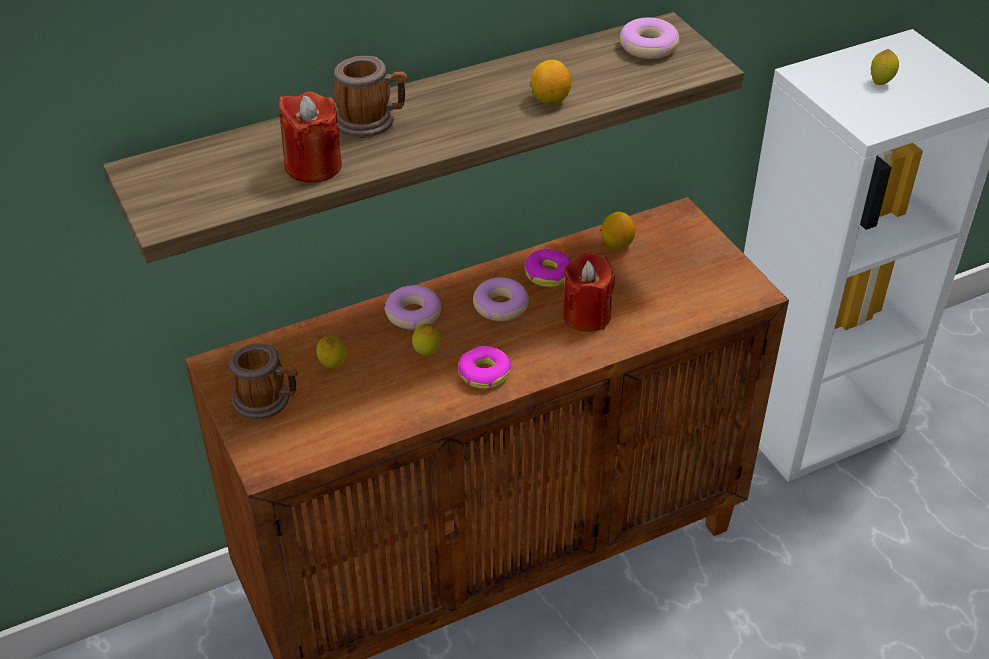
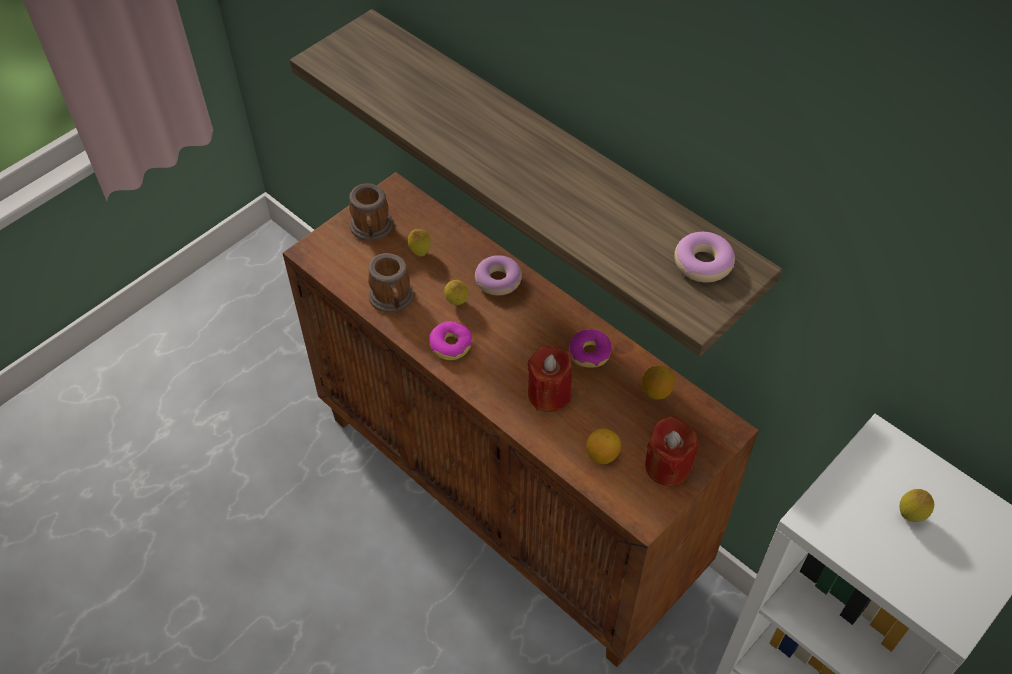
camera: 70 degrees right, 10 degrees up
red candle [279,91,342,183] -> red candle moved to [645,415,698,486]
mug [334,56,408,138] -> mug moved to [368,253,414,313]
donut [473,277,529,321] -> none
lemon [531,60,571,104] -> lemon moved to [586,428,621,464]

